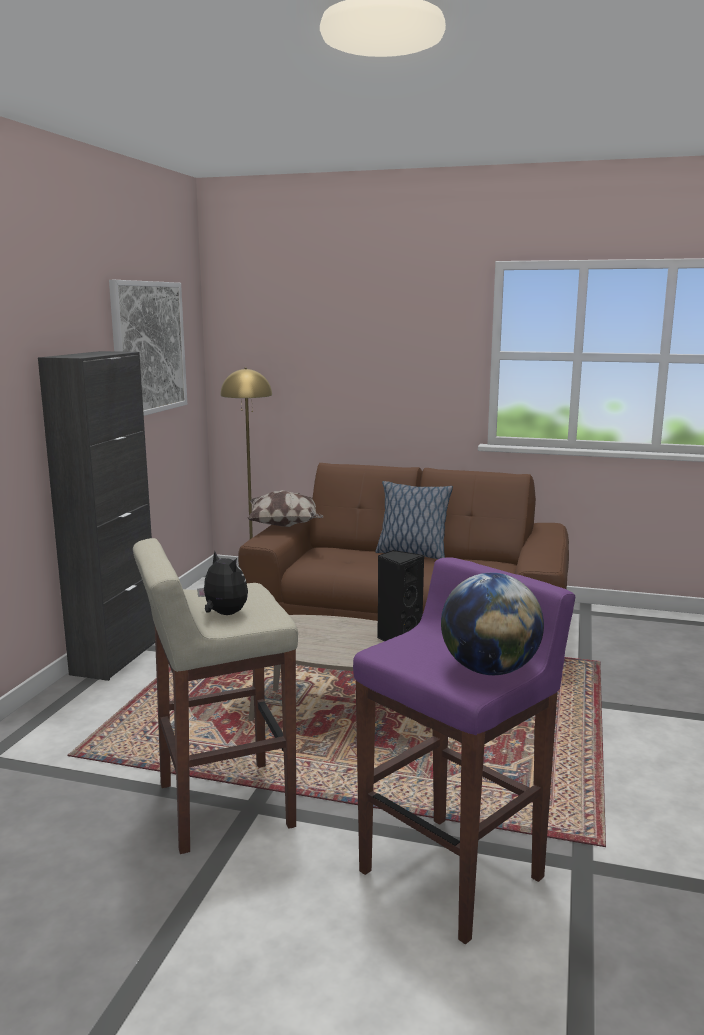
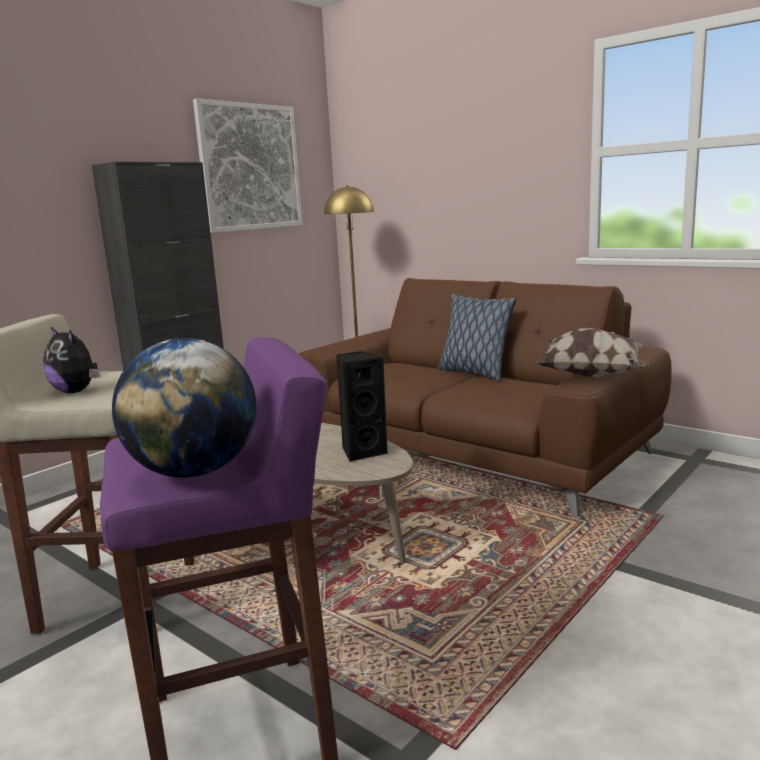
camera: 25 degrees right, 0 degrees up
plush toy [197,551,248,615] -> plush toy turned 150 degrees clockwise [43,327,100,393]
pillow [247,490,323,527] -> pillow moved to [537,328,648,378]

